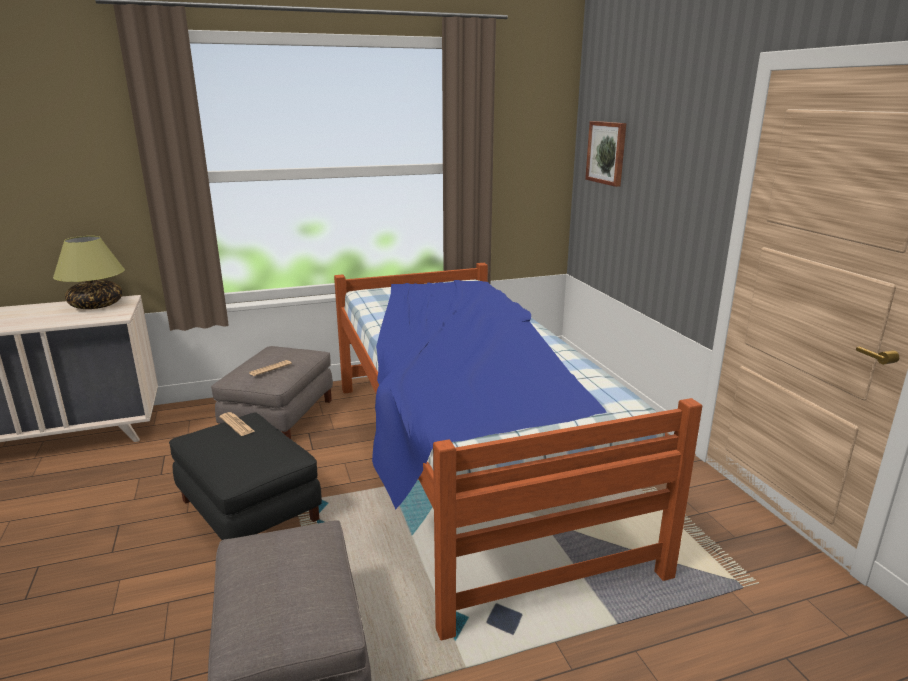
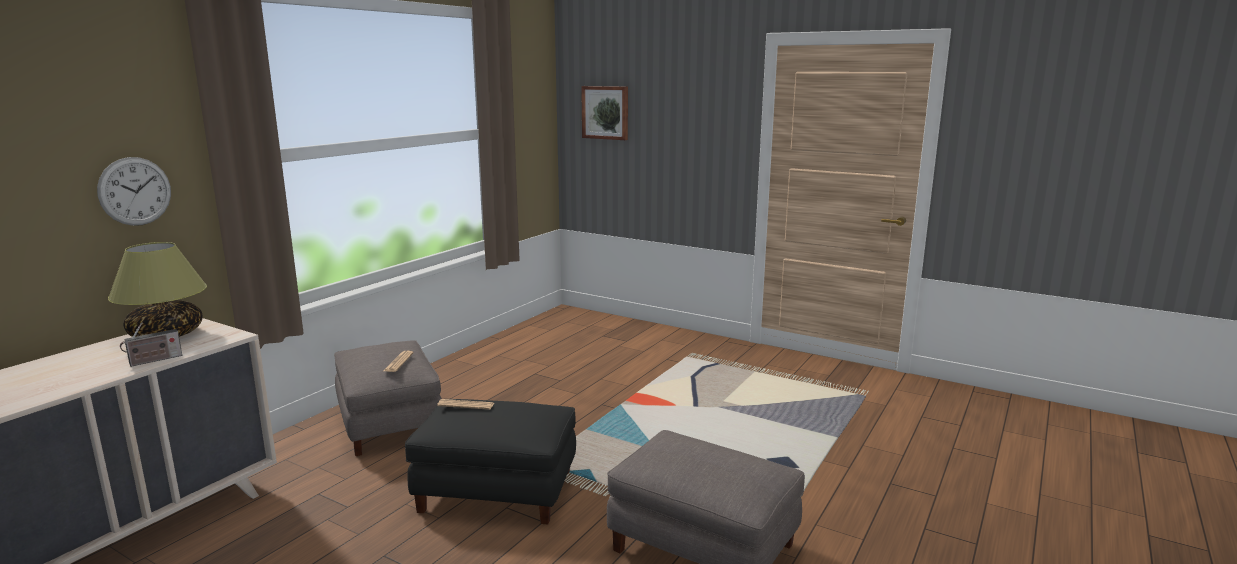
camera: 40 degrees left, 5 degrees down
bed [334,263,702,641] -> none
none -> wall clock [97,157,171,226]
none -> radio [120,322,182,367]

